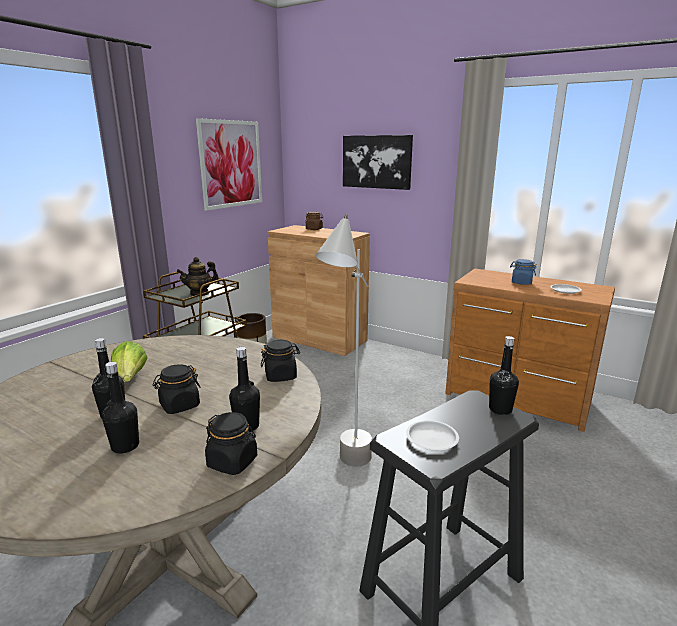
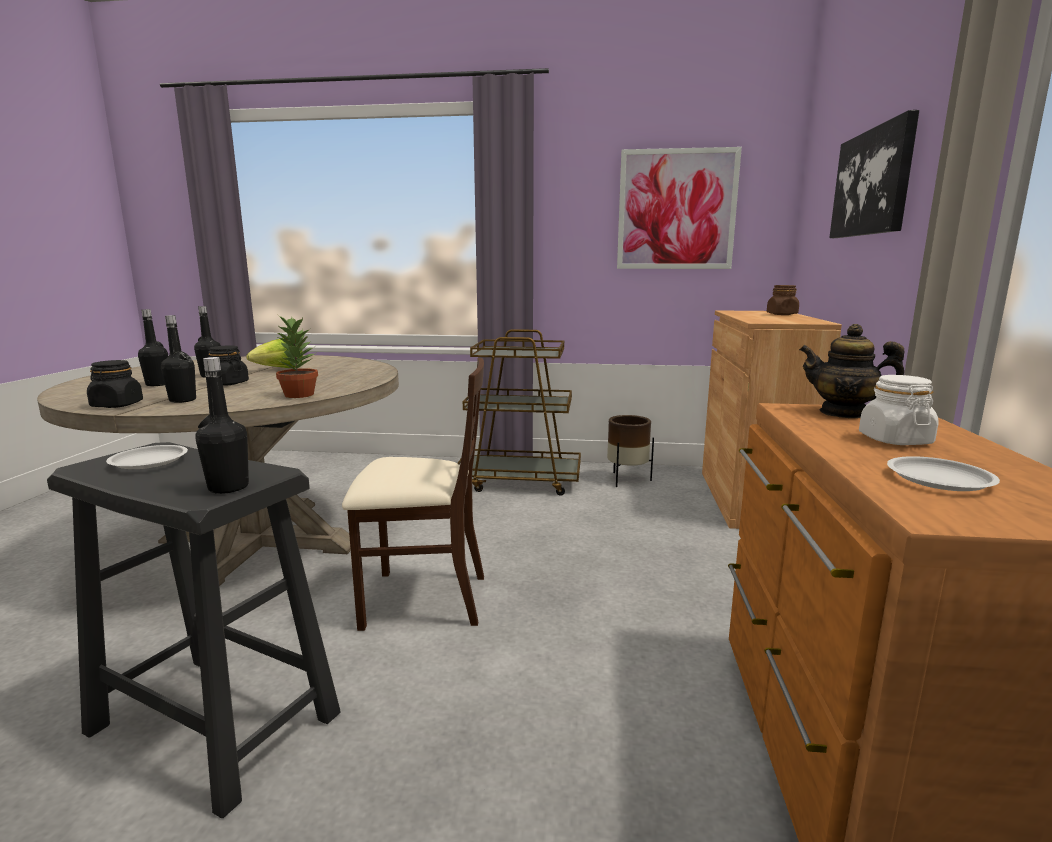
camera: 65 degrees right, 5 degrees down
teapot [177,257,218,296] -> teapot moved to [799,324,904,418]
black jar [261,340,300,382] -> potted plant [276,316,318,398]
grey floor lamp [316,214,372,467] -> beige chair [342,358,484,631]
blue jar [510,259,537,285] -> white jar [859,375,939,445]

